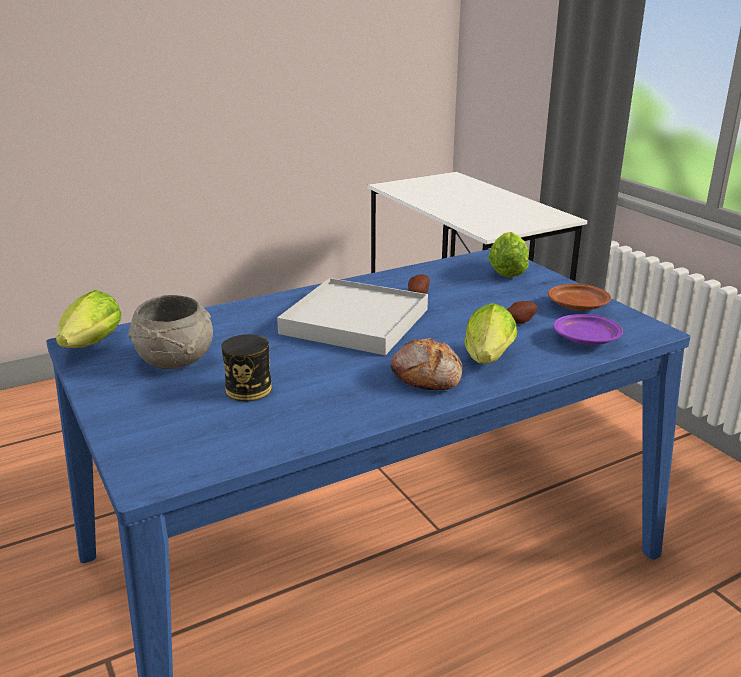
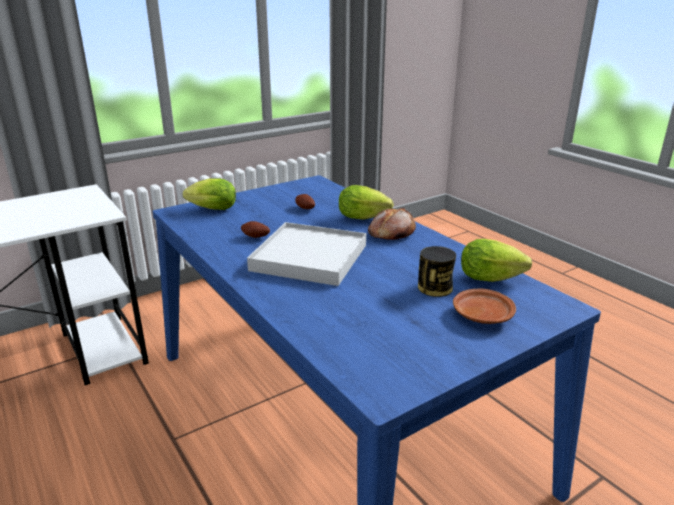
camera: 95 degrees left, 0 degrees up
lettuce [56,290,122,348] -> lettuce moved to [461,239,532,282]
grey bowl [128,295,213,369] -> none
brown plate [548,284,611,311] -> brown plate moved to [453,289,516,324]
purple plate [553,314,623,345] -> none

